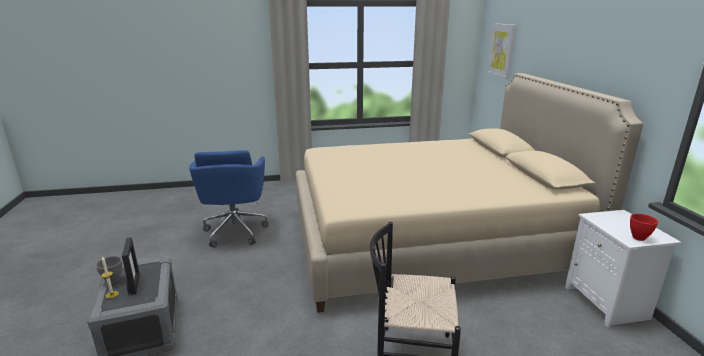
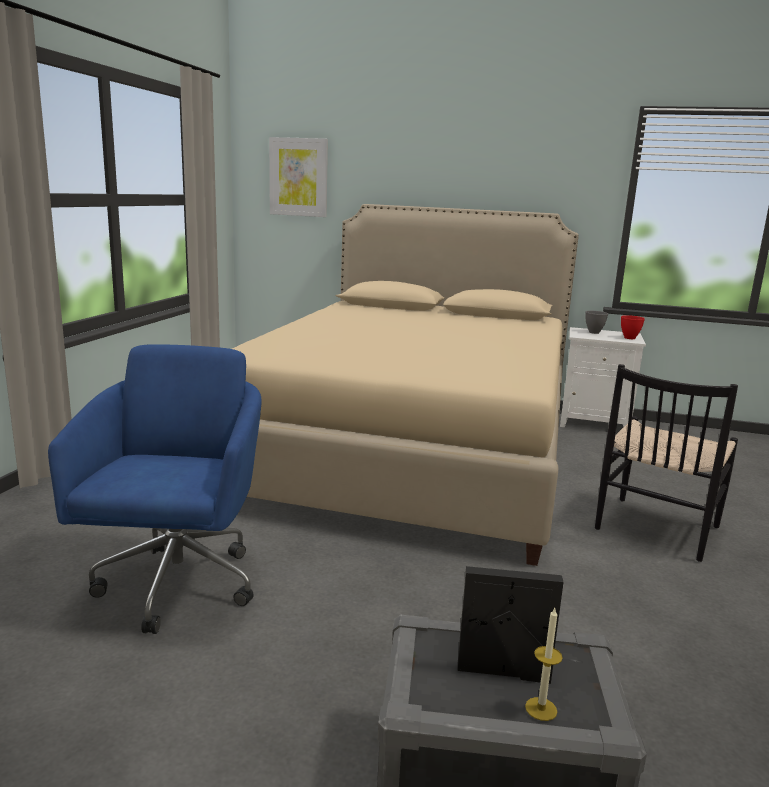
camera: 65 degrees left, 5 degrees down
grey bowl [96,256,122,283] -> grey bowl moved to [586,311,608,334]
blue office chair [189,150,268,248] -> blue office chair turned 105 degrees counterclockwise [48,344,262,634]

